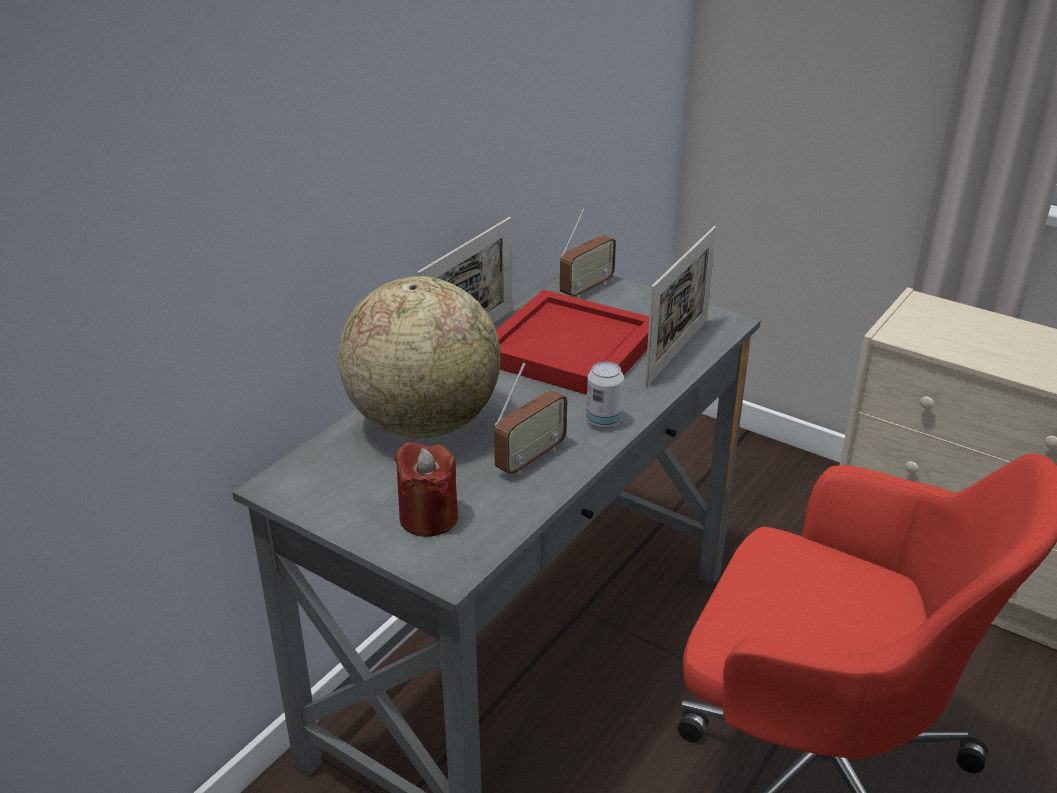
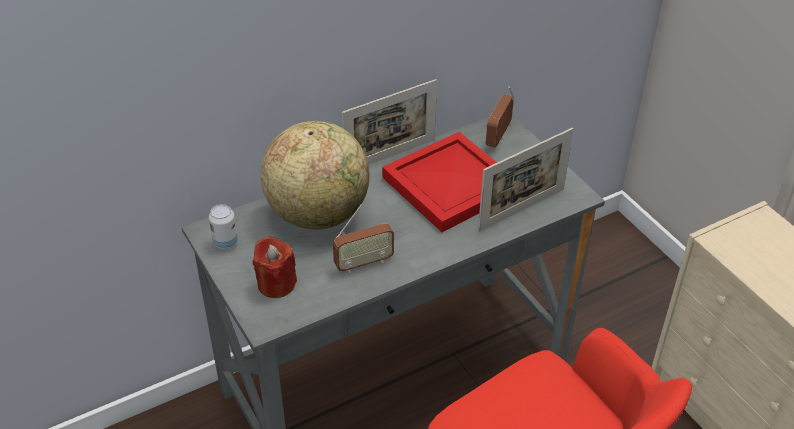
camera: 25 degrees right, 10 degrees up
radio [560,208,616,299] -> radio turned 135 degrees clockwise [486,86,515,147]
can [586,361,624,429] -> can moved to [209,204,238,249]

